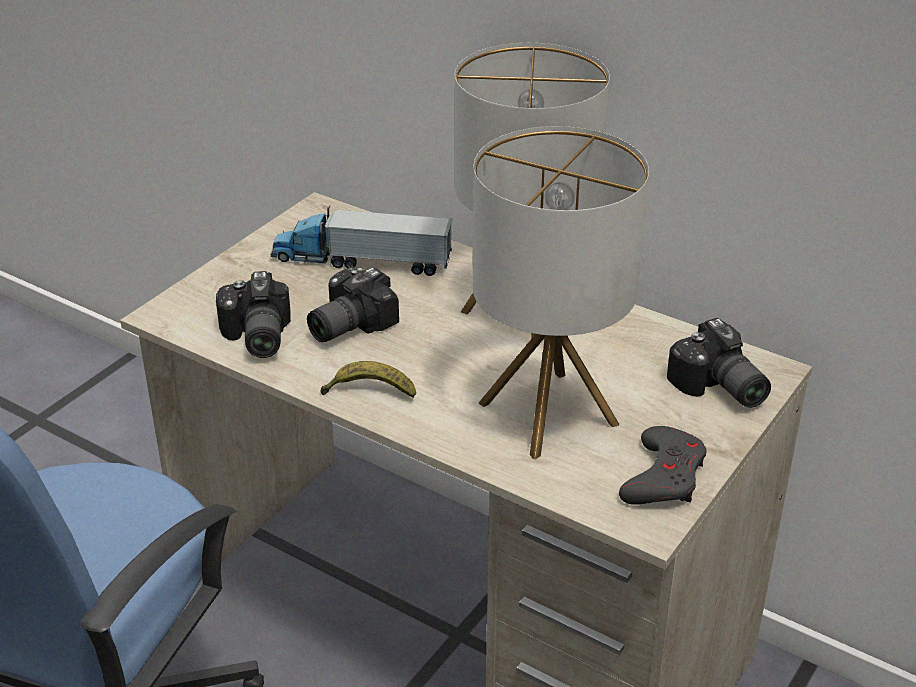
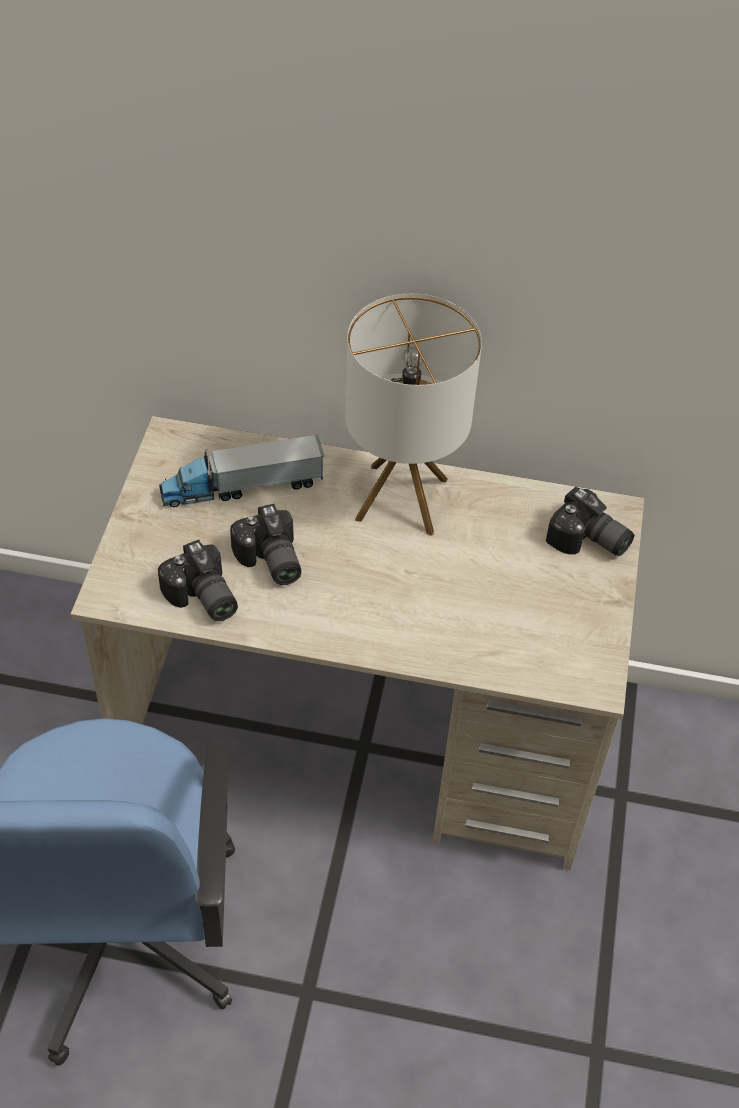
camera: 25 degrees left, 15 degrees up
camera [307,266,399,342] -> camera turned 45 degrees counterclockwise [230,504,301,585]
banana [320,361,416,398] -> none
table lamp [473,126,649,459] -> none
grey game controller [619,426,707,505] -> none

